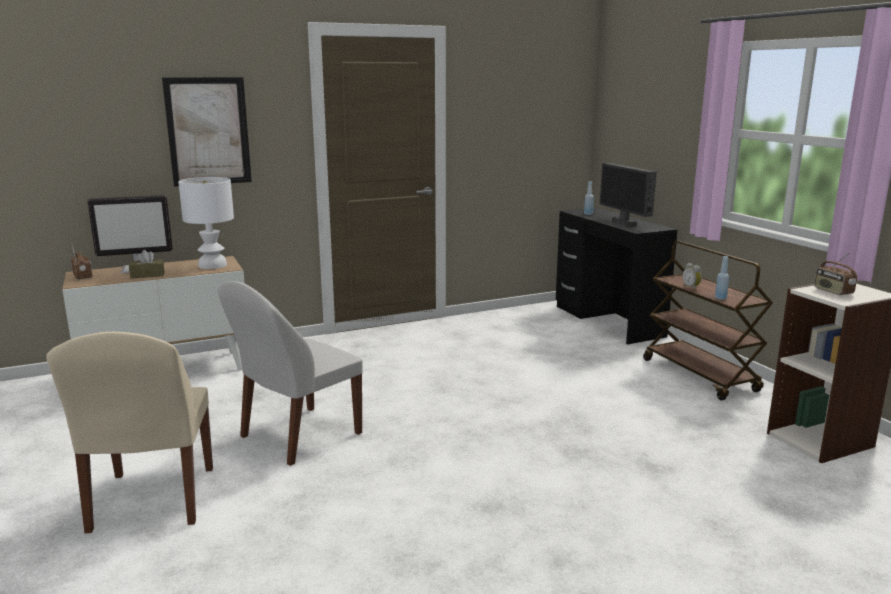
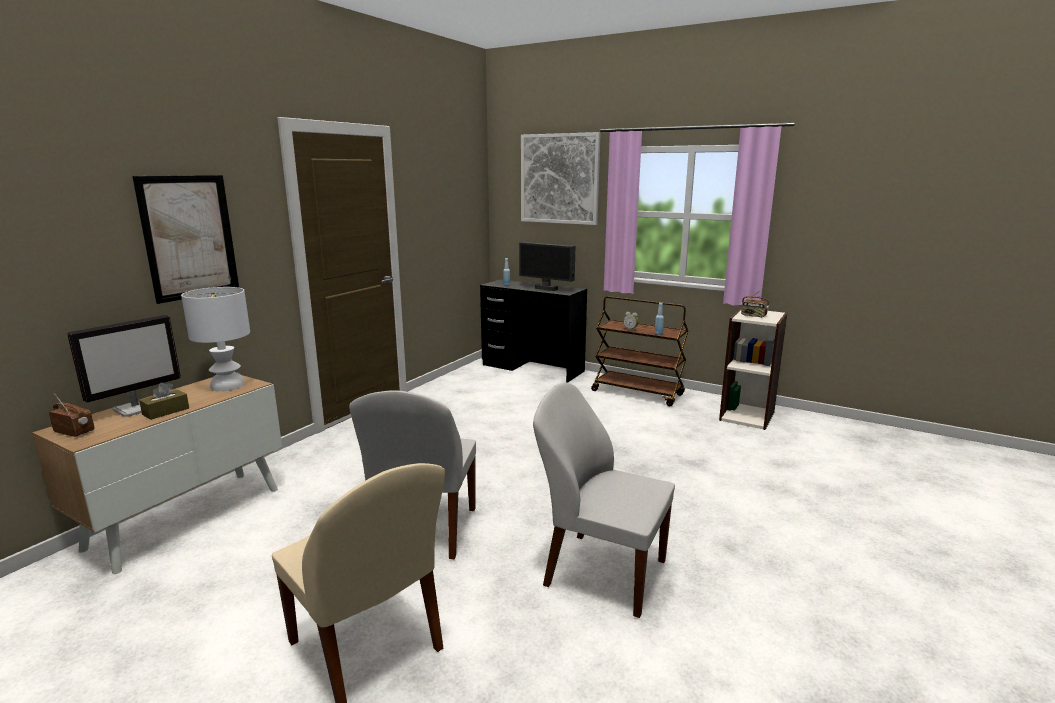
camera: 35 degrees left, 0 degrees up
none -> picture [521,132,601,225]
none -> white chair [533,382,675,618]

